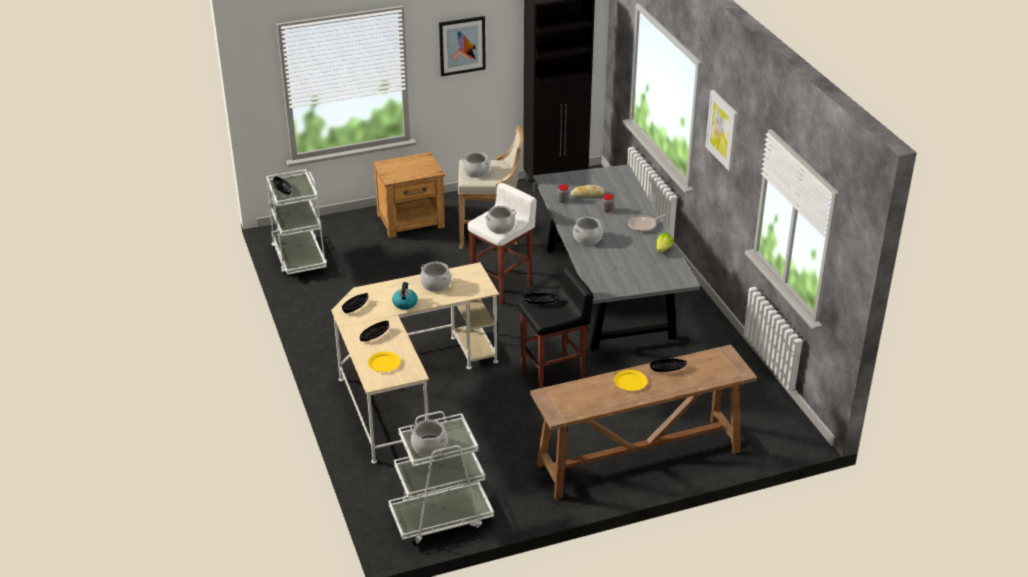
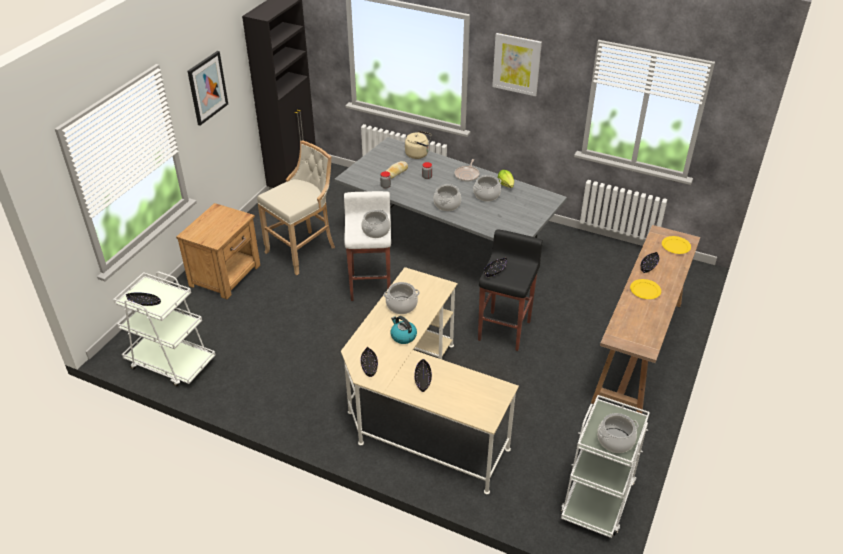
camera: 45 degrees left, 5 degrees up
yellow plate [368,351,401,372] -> yellow plate moved to [662,236,691,254]
cooking pot [461,152,491,178] -> cooking pot moved to [474,175,501,201]
none -> beige kettle [405,130,431,159]

